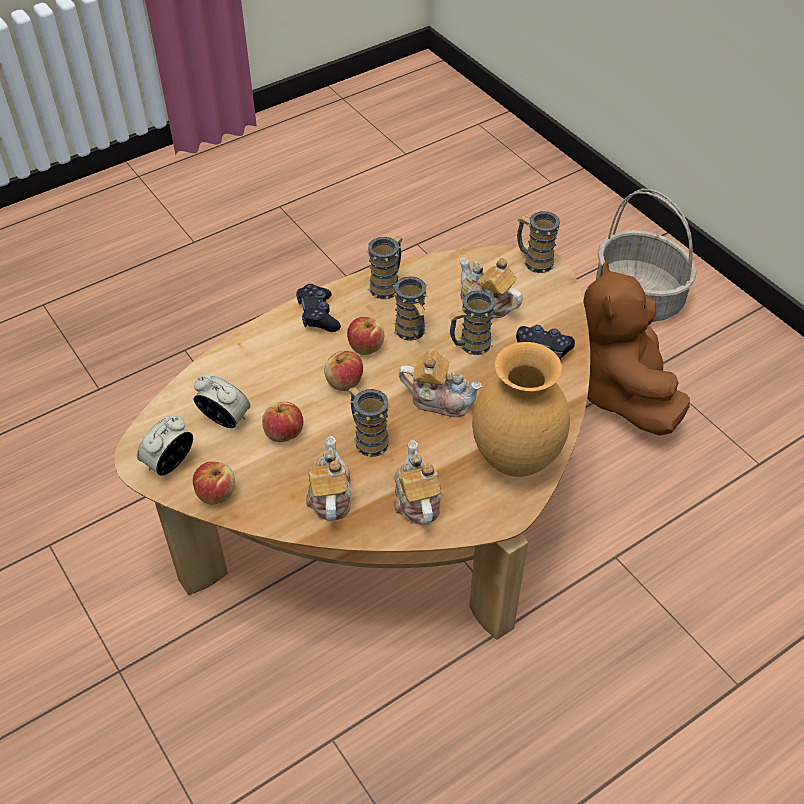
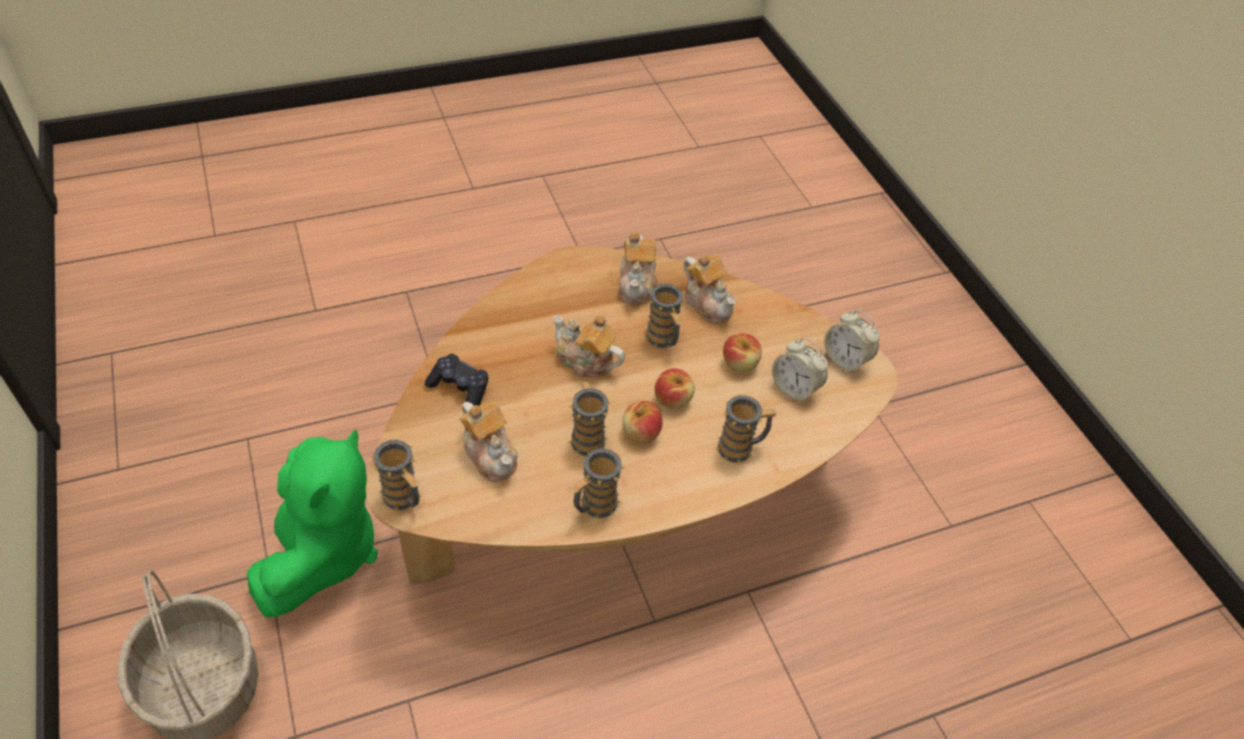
camera: 170 degrees left, 0 degrees up
alarm clock [137,415,193,476] -> alarm clock turned 90 degrees clockwise [824,310,880,375]
apple [193,461,235,504] -> none
black game controller [296,284,341,332] -> none
teapot [306,436,351,521] -> teapot turned 45 degrees counterclockwise [684,254,737,324]
mug [449,290,497,355] -> mug moved to [716,395,777,463]
brown vase [472,342,570,477] -> none
brown plush toy [583,260,690,436] -> green plush toy [247,429,378,618]

